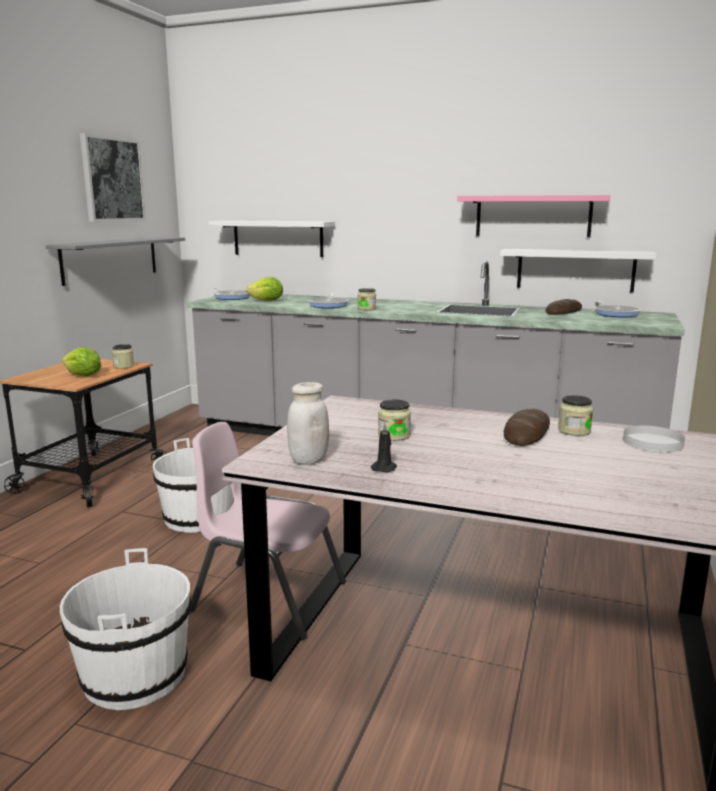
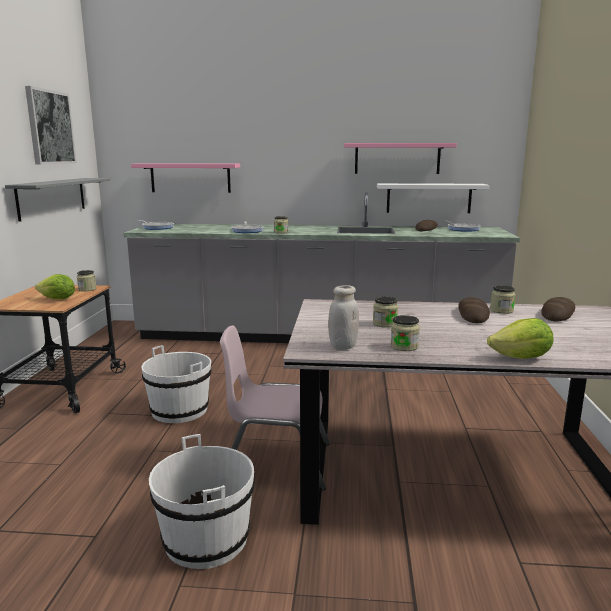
camera: 15 degrees left, 0 degrees up
white shelf [208,220,335,257] -> pink shelf [131,163,240,193]
lettuce [246,277,283,301] -> lettuce moved to [487,318,554,359]
black candle [371,423,397,473] -> jar [390,315,420,351]
white plate [623,425,685,453] -> bread [541,297,575,322]

